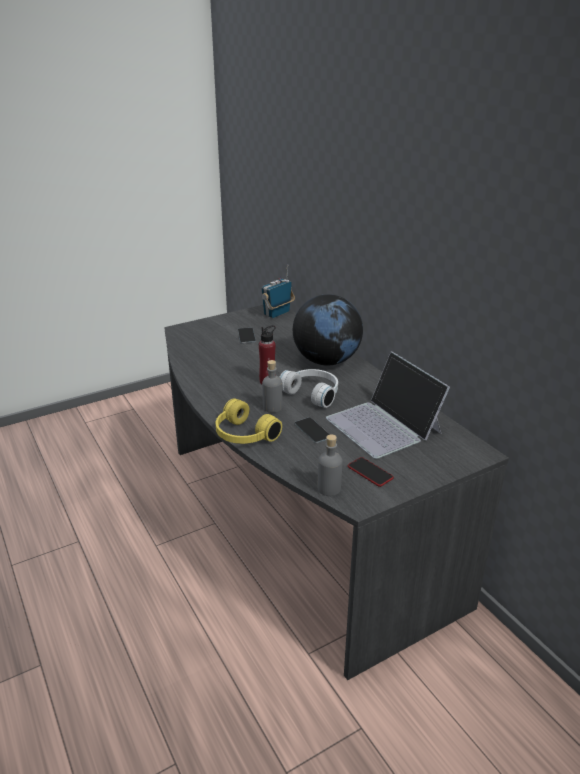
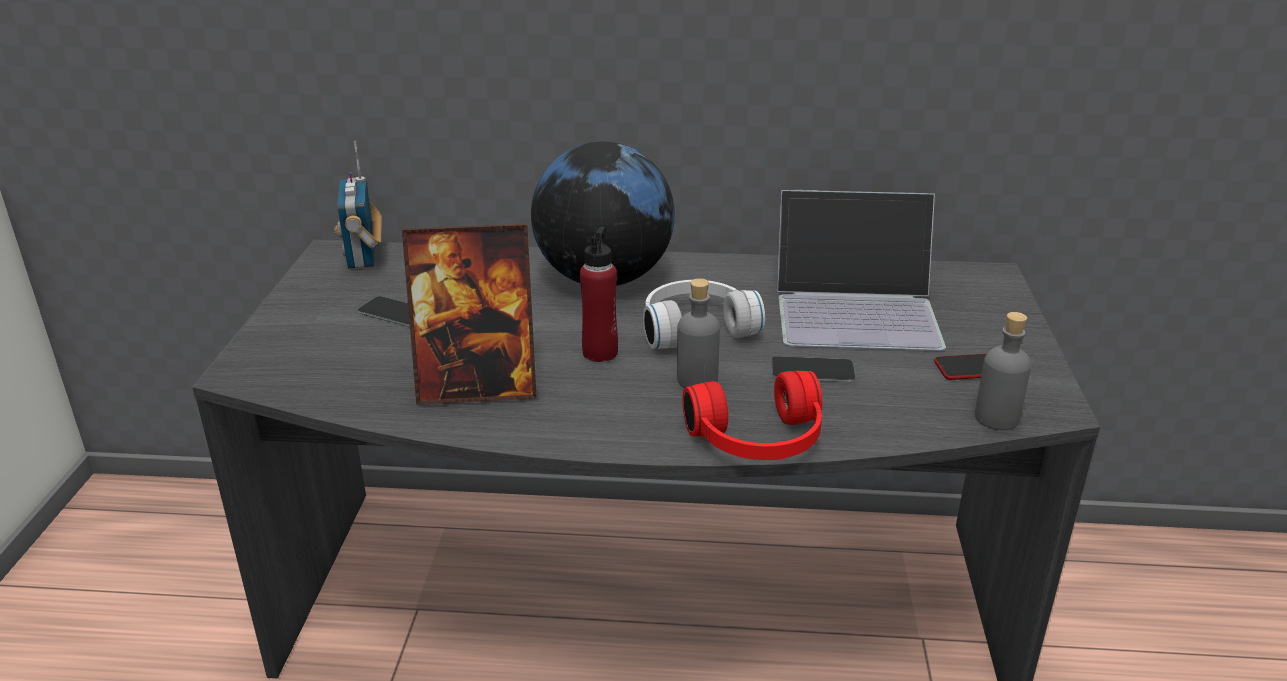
camera: 55 degrees left, 0 degrees up
yellow headphones [216,398,282,444] -> red headphones [682,371,822,460]
none -> picture frame [402,224,536,405]

